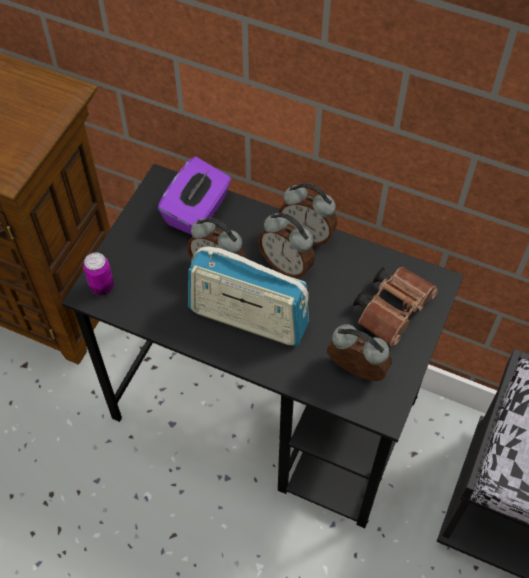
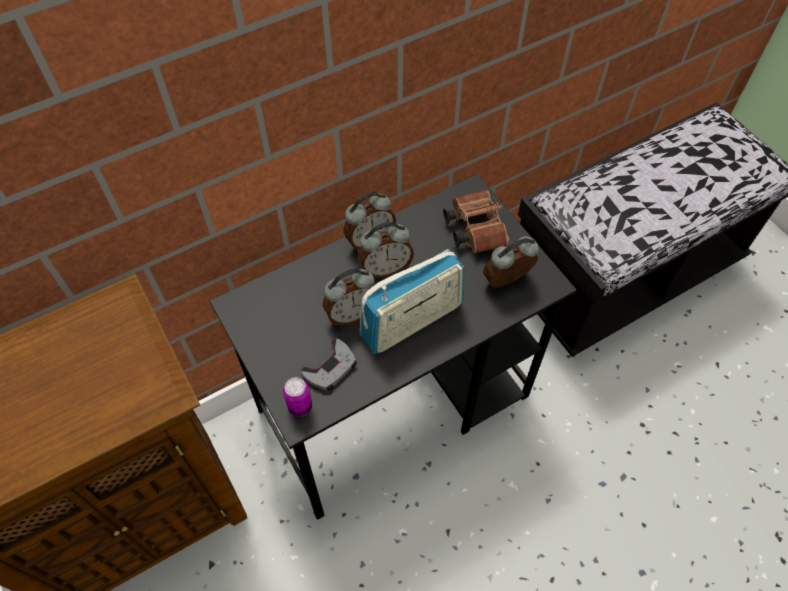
camera: 55 degrees left, 0 degrees up
purple tissue box [158,156,231,235] -> none
none -> grey game controller [301,338,357,391]

